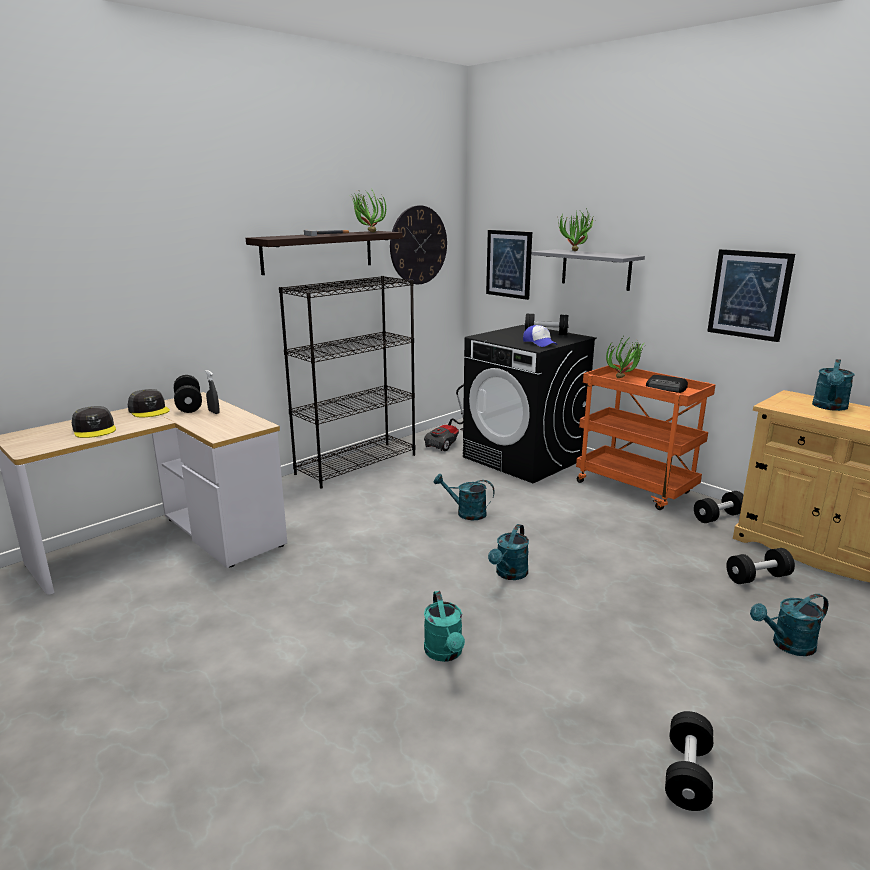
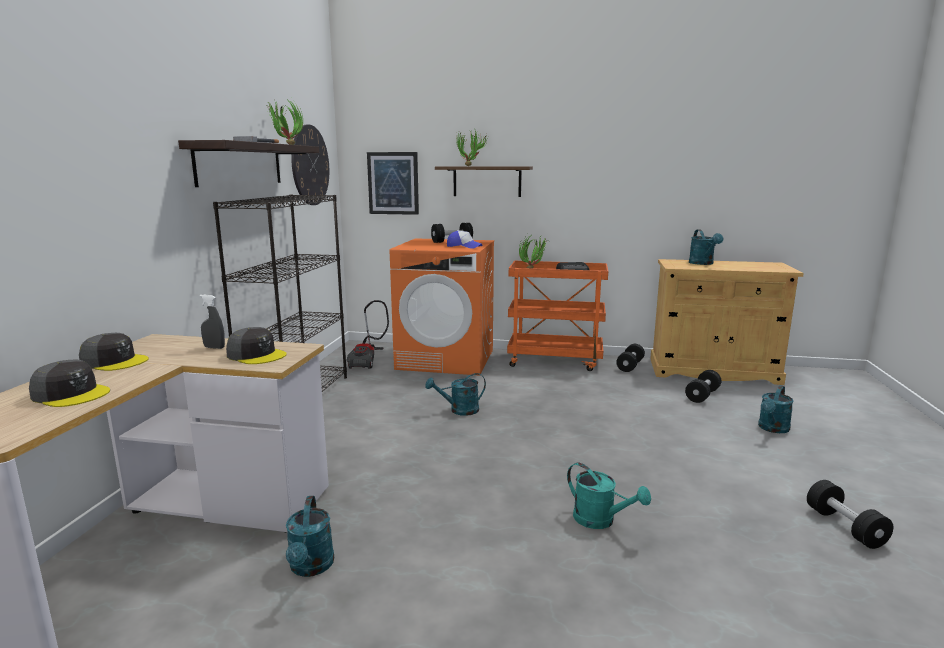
camera: 35 degrees left, 5 degrees down
black dumbbell [174,375,202,413] -> none
black washing machine [463,325,597,483] -> orange washing machine [390,238,494,375]
turquoise watering can [488,524,529,580] -> turquoise watering can moved to [286,496,334,577]
grey shelf [532,249,645,291] -> brown shelf [435,166,533,197]
picture [707,249,795,342] -> none
none -> grey cap [226,327,287,364]

